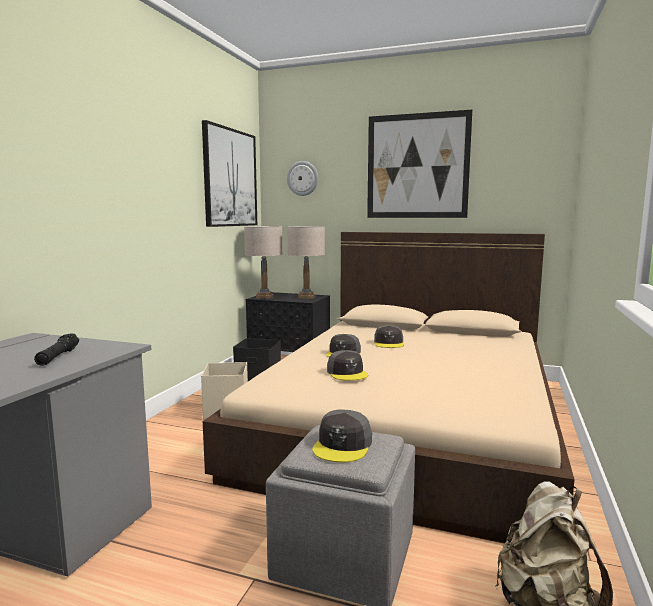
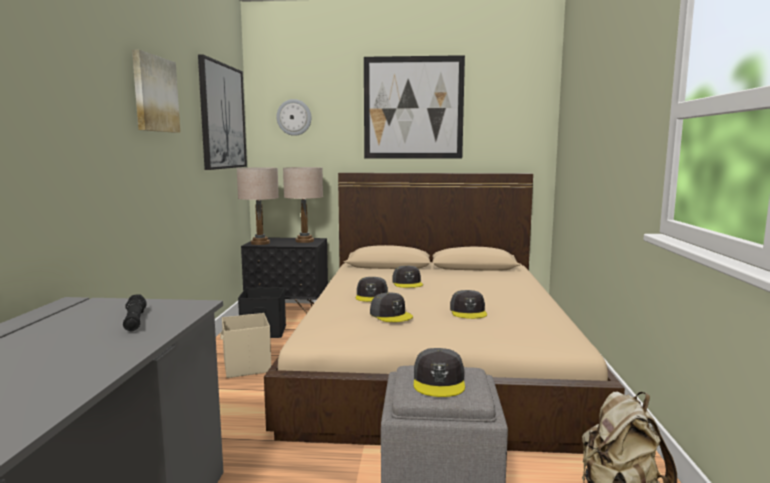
camera: 15 degrees left, 0 degrees up
none -> picture [132,50,180,133]
none -> grey cap [450,290,487,319]

